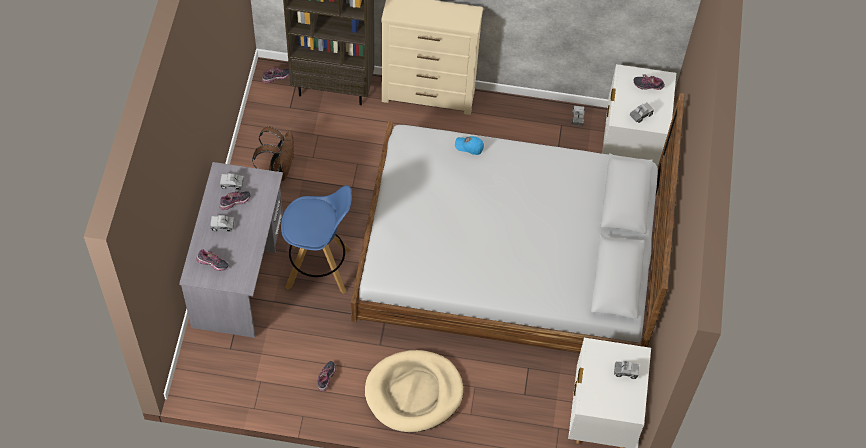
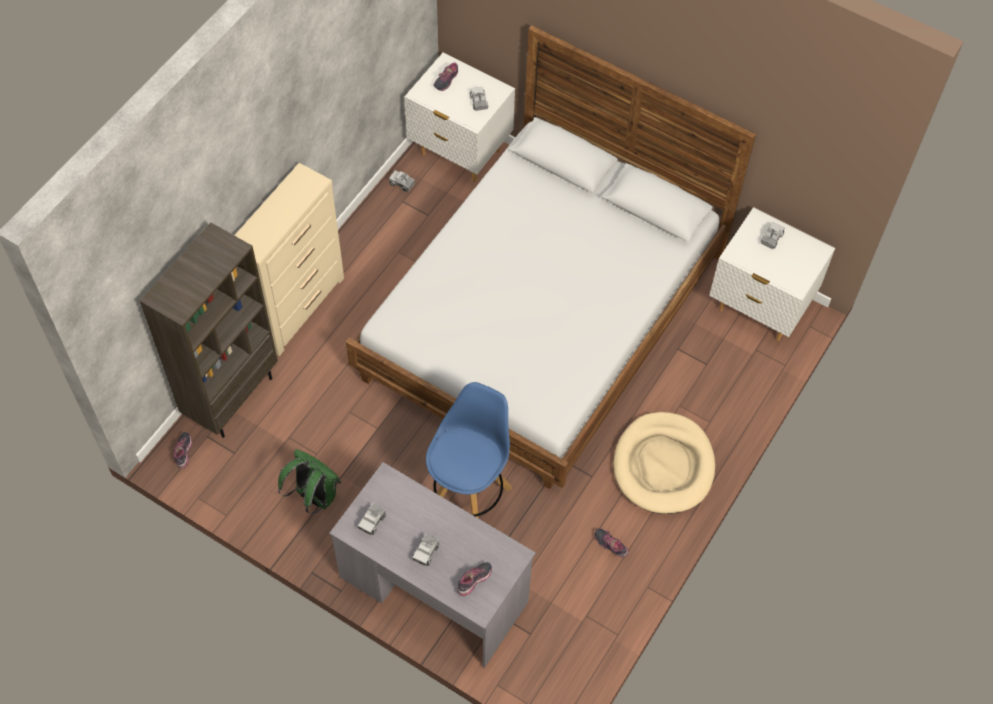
camera: 65 degrees left, 0 degrees up
shoe [220,191,250,210] -> none
brown backpack [252,126,294,181] -> green backpack [278,449,341,514]
blue cap [455,136,484,155] -> none

